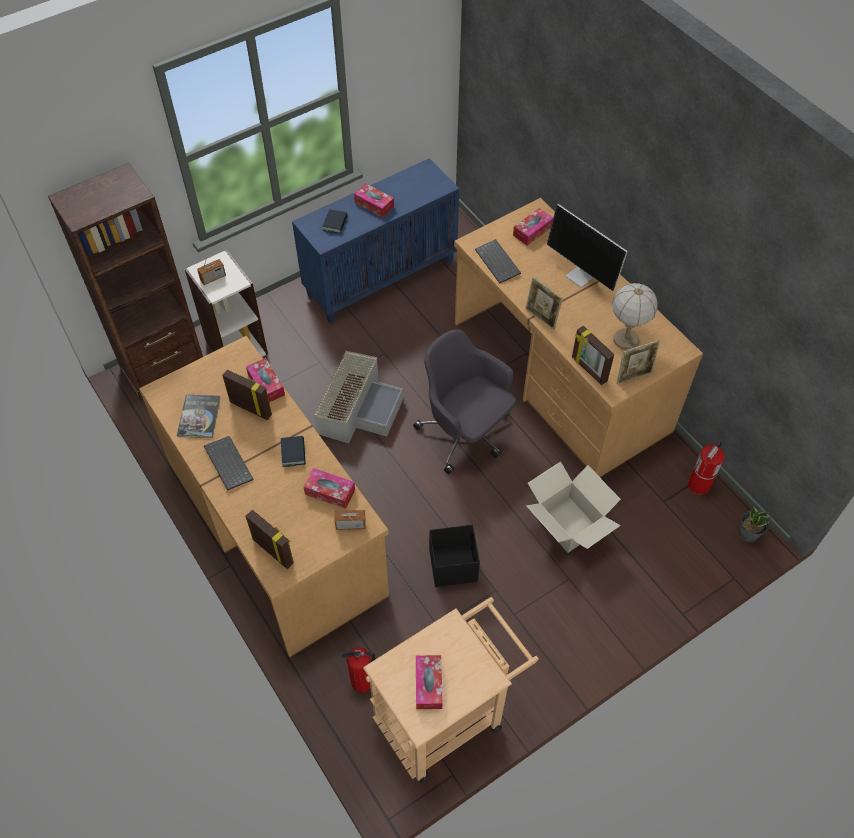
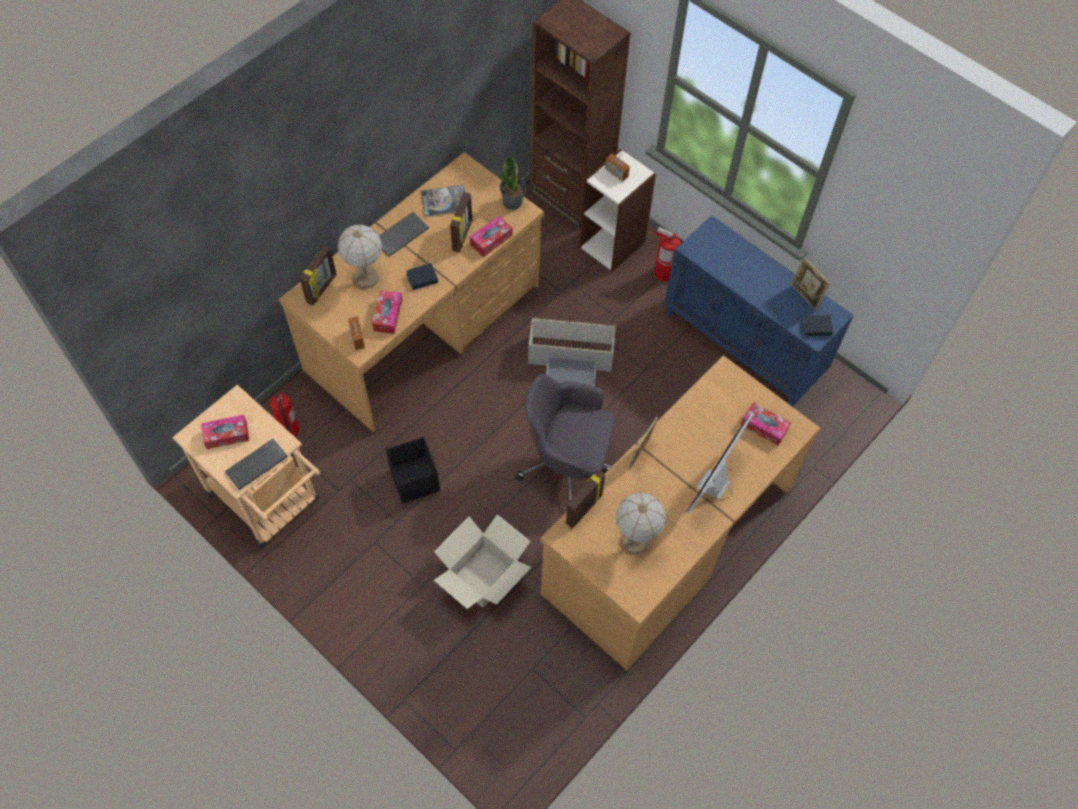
camera: 75 degrees right, 5 degrees up
book [323,209,348,234] -> book moved to [802,315,833,336]
tissue box [354,183,394,218] -> none
grey office chair [413,329,516,474] -> grey office chair turned 105 degrees counterclockwise [515,374,615,500]
keyboard [475,239,521,283] -> keyboard moved to [225,439,288,490]
picture frame [617,340,660,384] -> picture frame moved to [791,257,830,311]
fire extinguisher [688,441,725,494] -> fire extinguisher moved to [654,227,683,281]
potted plant [739,505,771,543] -> potted plant moved to [499,155,526,210]
none -> table lamp [337,224,382,288]

